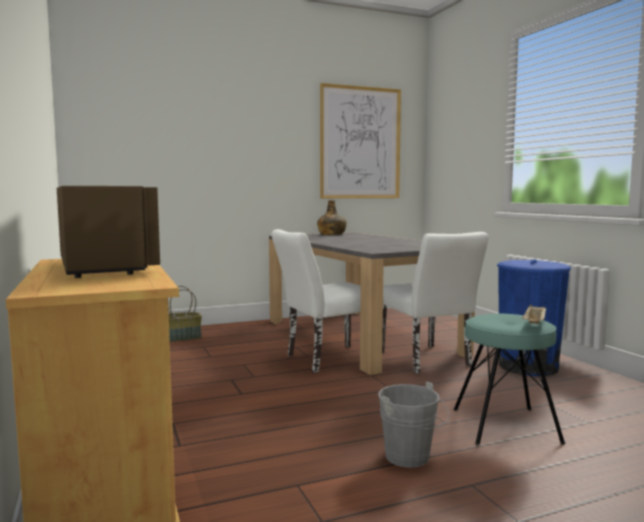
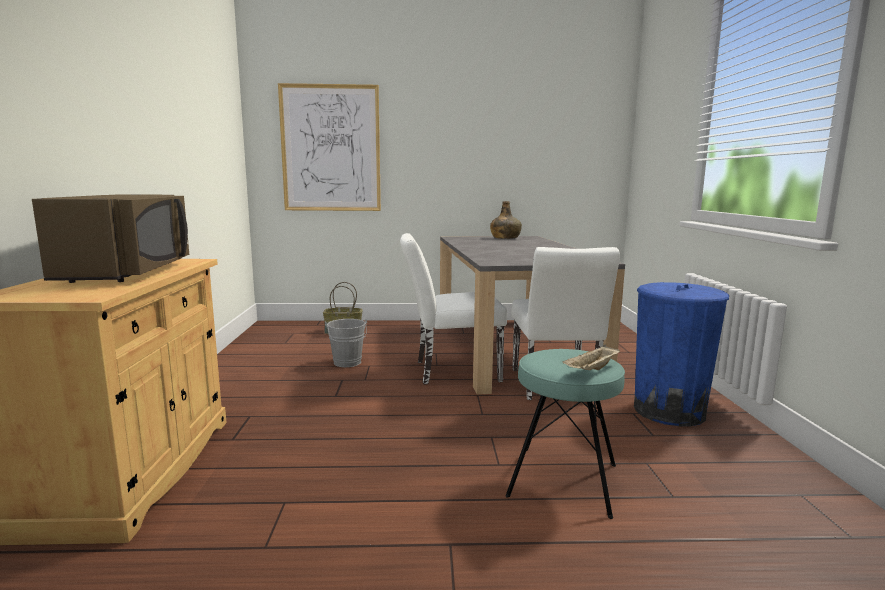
camera: 20 degrees right, 5 degrees up
picture [320,83,401,198] -> picture moved to [278,83,381,211]
grey bucket [378,382,449,468] -> grey bucket moved to [325,318,367,367]

